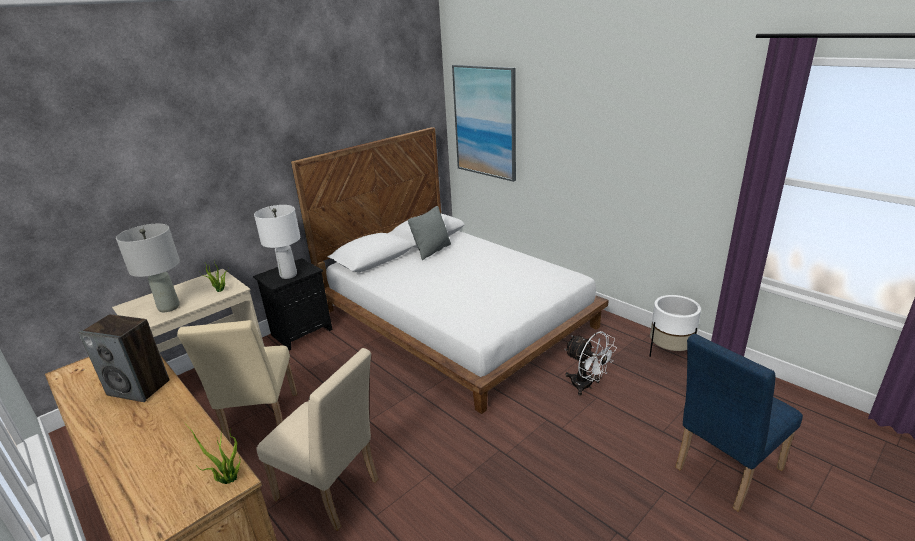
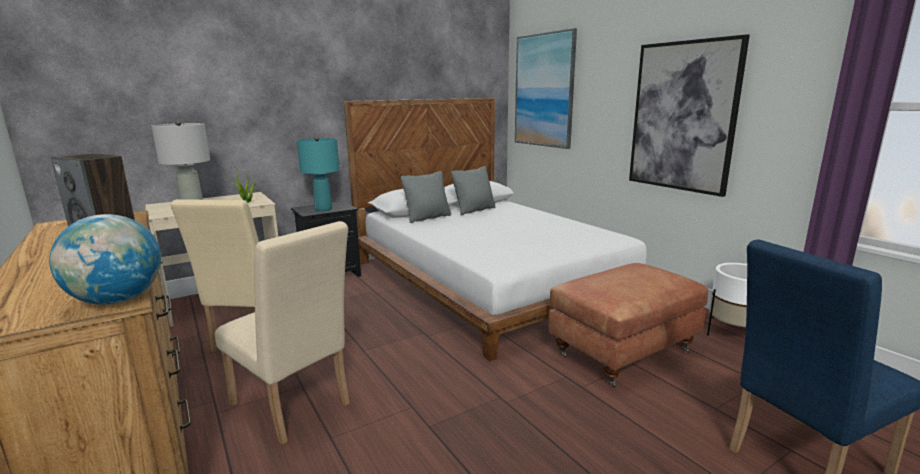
camera: 10 degrees right, 10 degrees down
potted plant [184,422,241,484] -> globe [49,214,161,305]
white table lamp [254,205,300,279] -> turquoise table lamp [297,137,340,211]
white fan [565,331,617,396] -> brown ottoman [548,263,708,388]
none -> grey pillow [400,171,451,223]
none -> picture [629,34,750,197]

